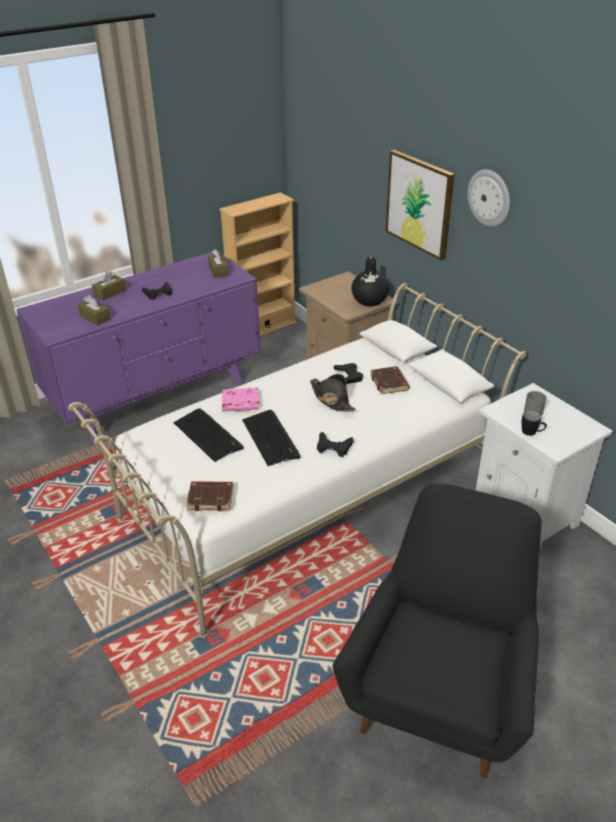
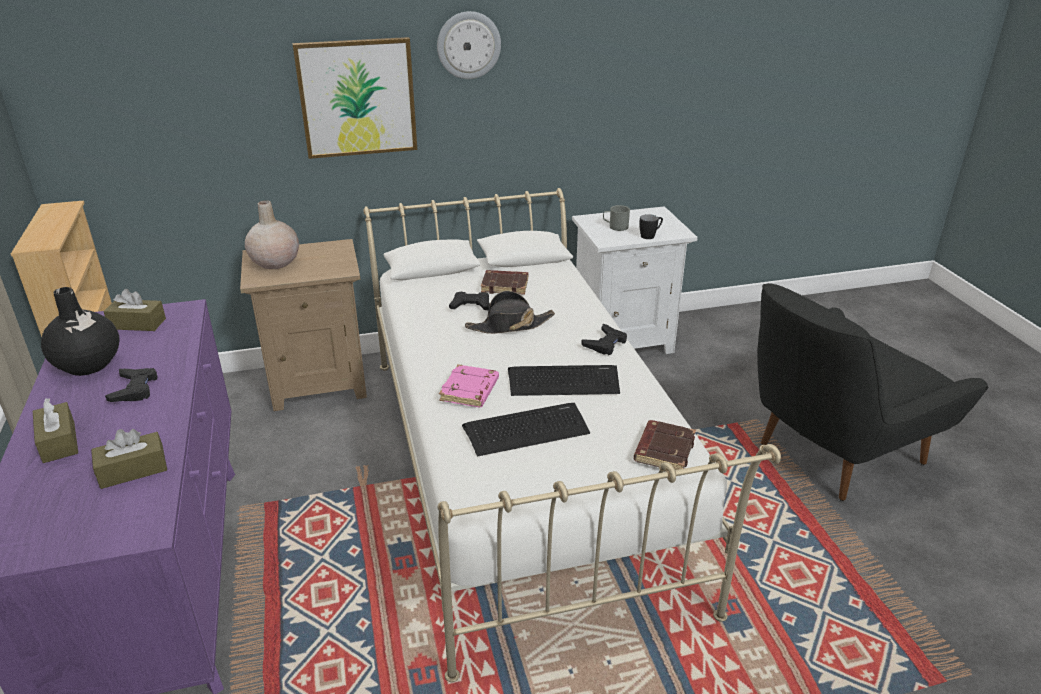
camera: 70 degrees left, 5 degrees down
black armchair [333,484,542,778] -> black armchair turned 75 degrees counterclockwise [757,283,988,501]
black vase [352,257,389,307] -> black vase moved to [41,287,119,376]
none -> beige vase [245,200,299,269]

